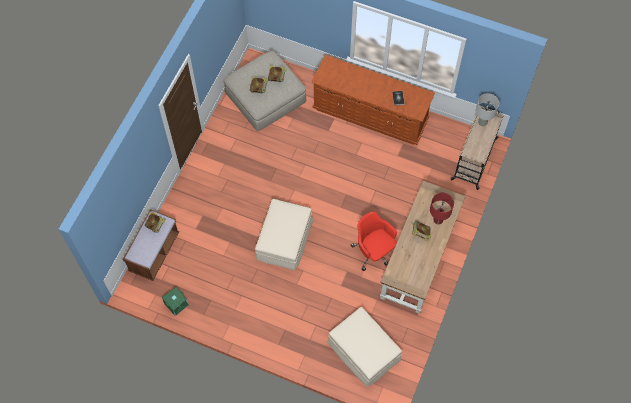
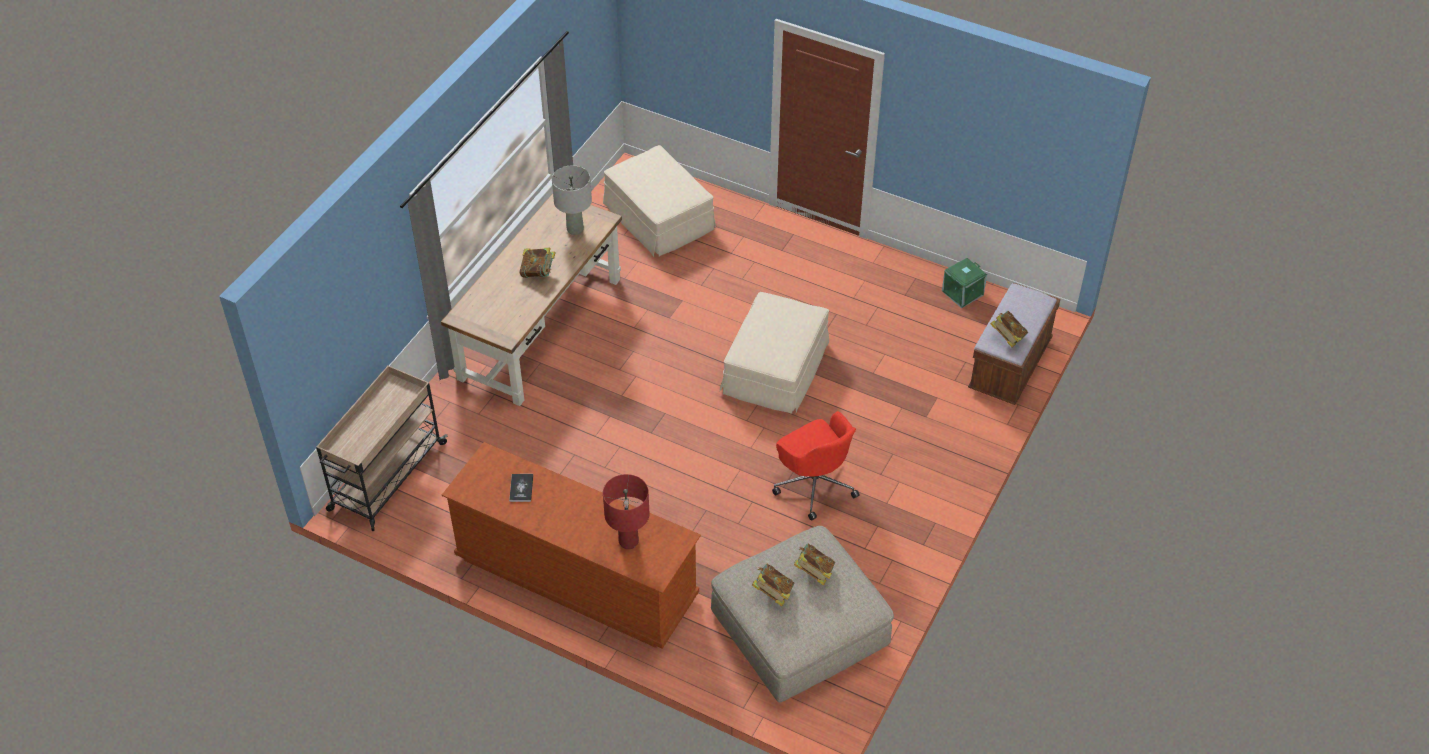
camera: 175 degrees left, 15 degrees down
red office chair [351,212,397,271] -> red office chair moved to [772,411,859,521]
red table lamp [430,193,454,224] -> red table lamp moved to [603,474,650,549]
grey table lamp [476,93,499,126] -> grey table lamp moved to [552,165,592,235]

